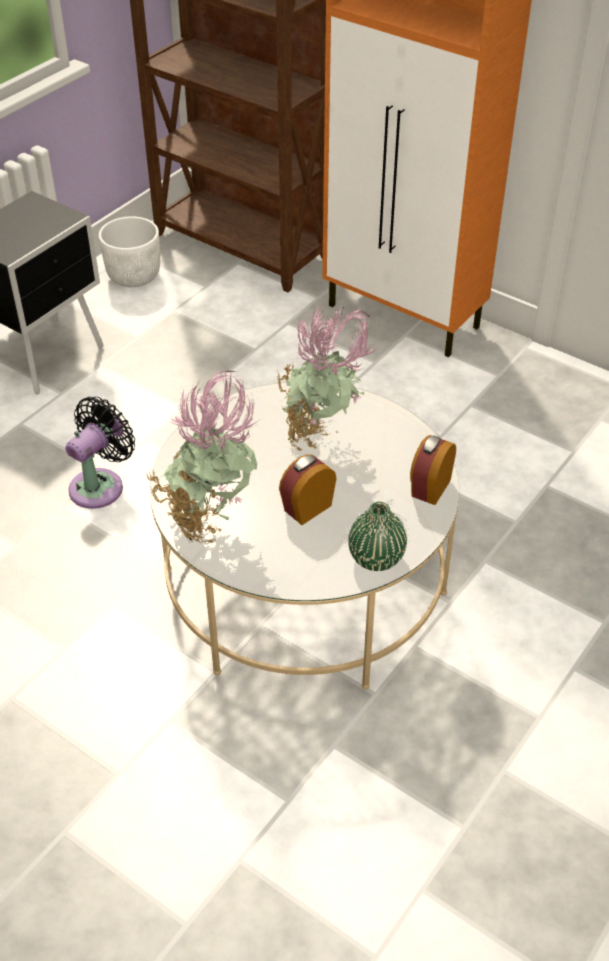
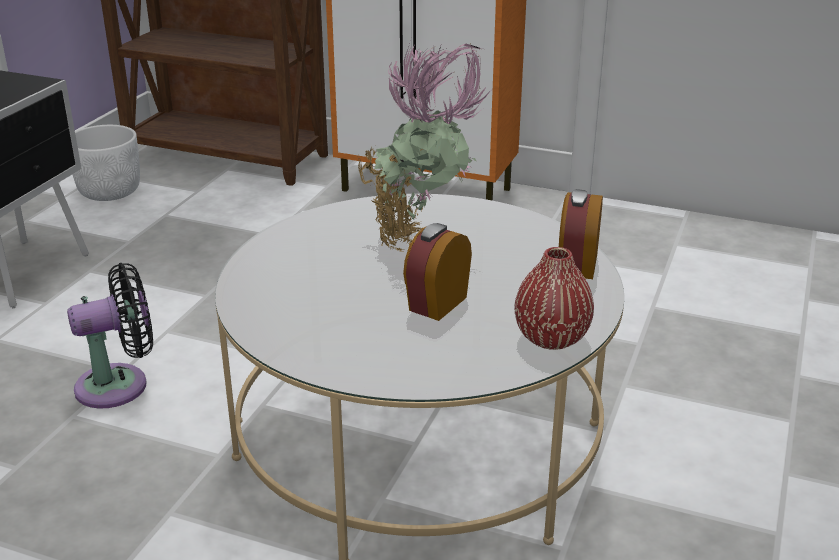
camera: 15 degrees left, 15 degrees down
black fan [66,397,135,509] -> black fan turned 45 degrees clockwise [67,263,153,409]
potted plant [146,370,259,543] -> none
green vase [348,502,407,571] -> red vase [515,247,594,350]

